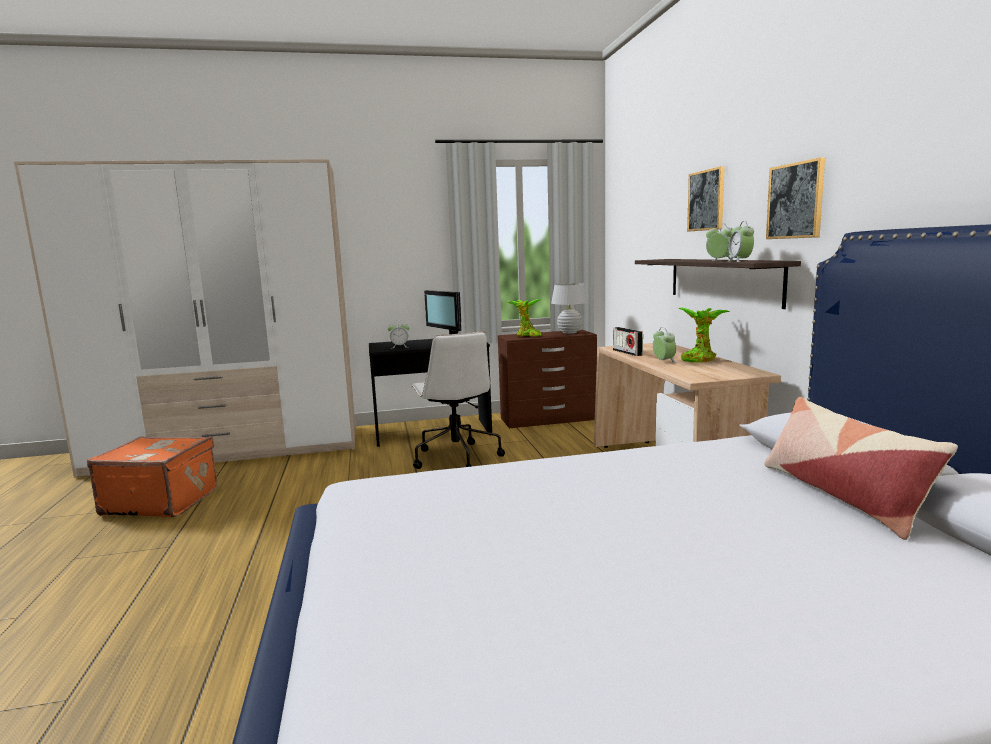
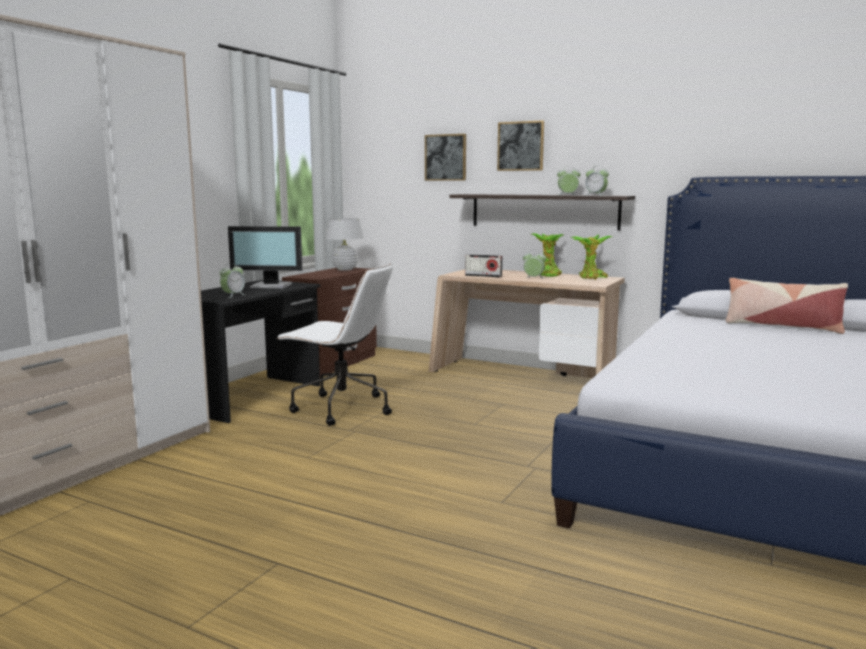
camera: 50 degrees left, 0 degrees up
orange suitcase [87,436,217,517] -> none
potted plant [507,299,542,337] -> potted plant moved to [571,234,612,280]
picture [766,157,825,239] -> picture moved to [425,134,466,181]

